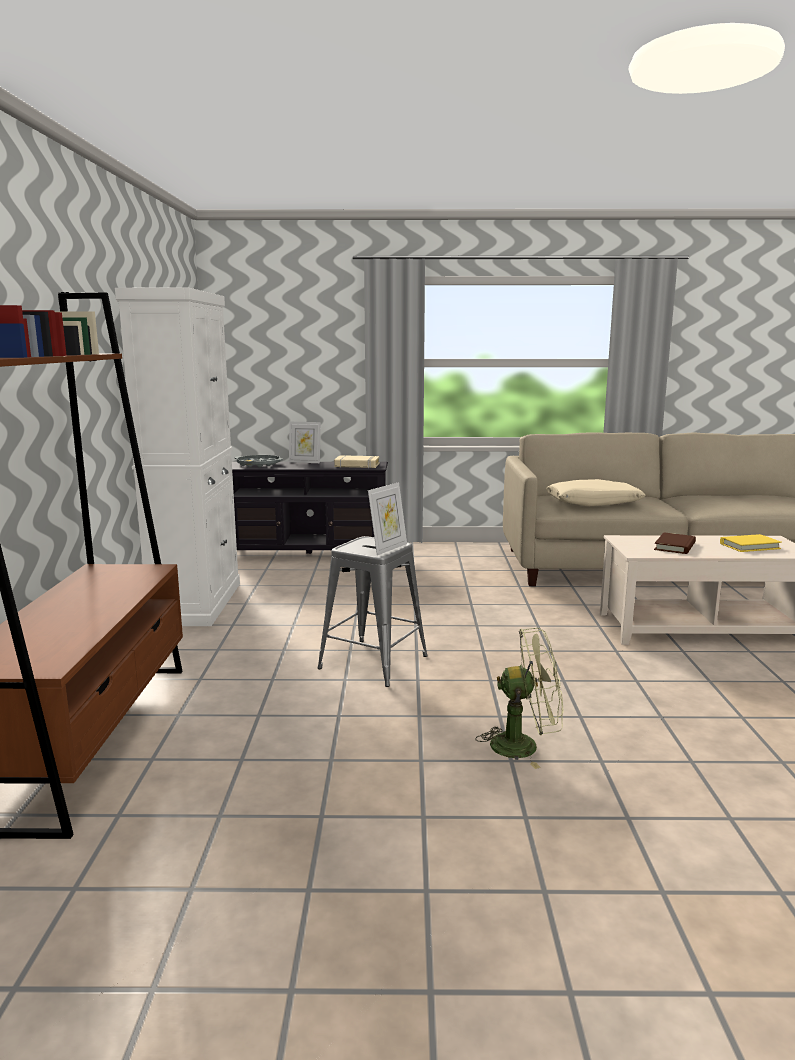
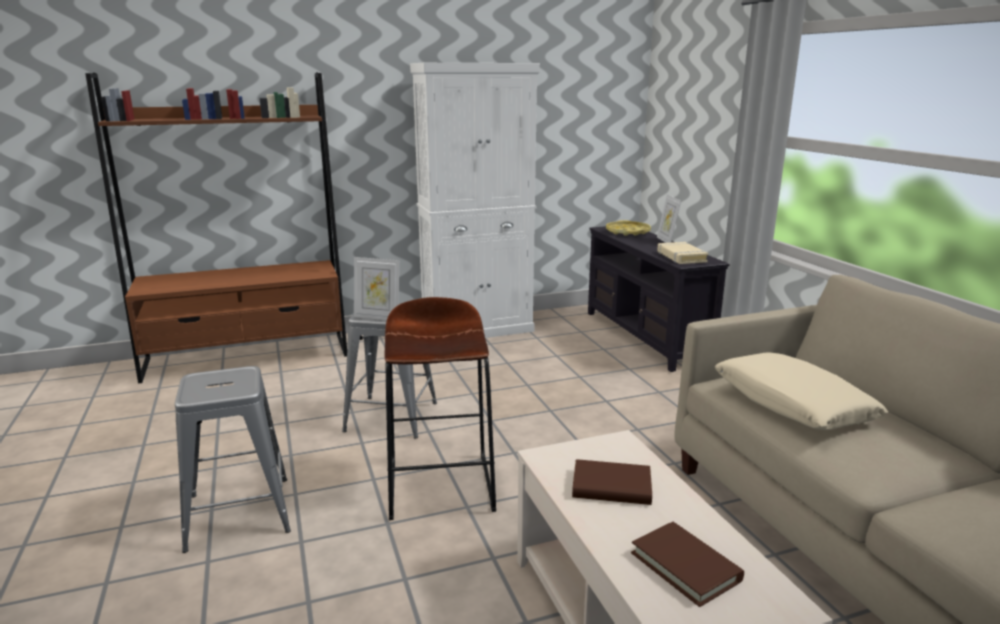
camera: 70 degrees right, 5 degrees up
grey tray [235,455,283,467] -> yellow tray [606,220,651,236]
green fan [475,628,563,769] -> grey stool [175,366,291,553]
yellow book [720,534,782,552] -> brown book [631,522,744,607]
none -> brown stool [384,297,496,520]

